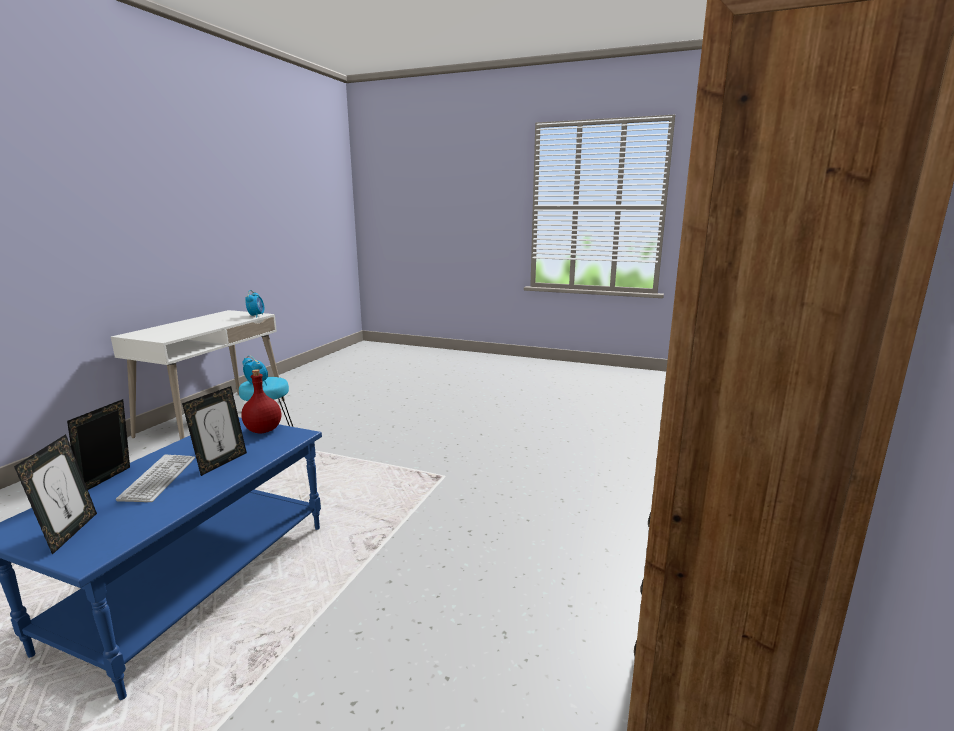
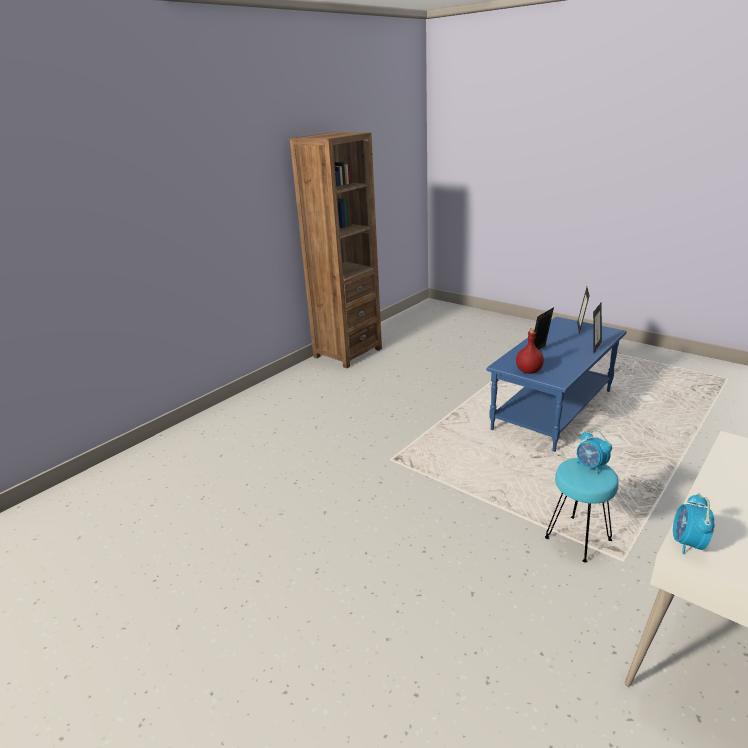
camera: 160 degrees left, 10 degrees up
keyboard [116,455,195,502] -> none

